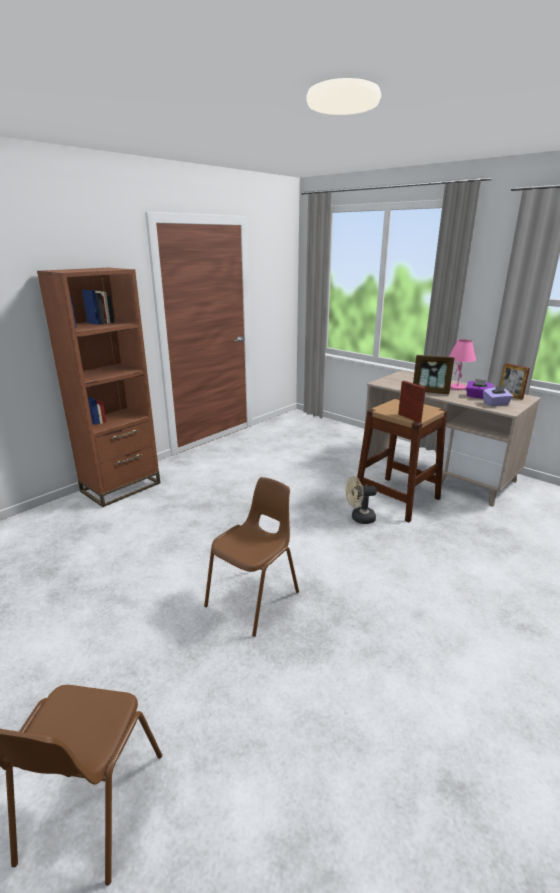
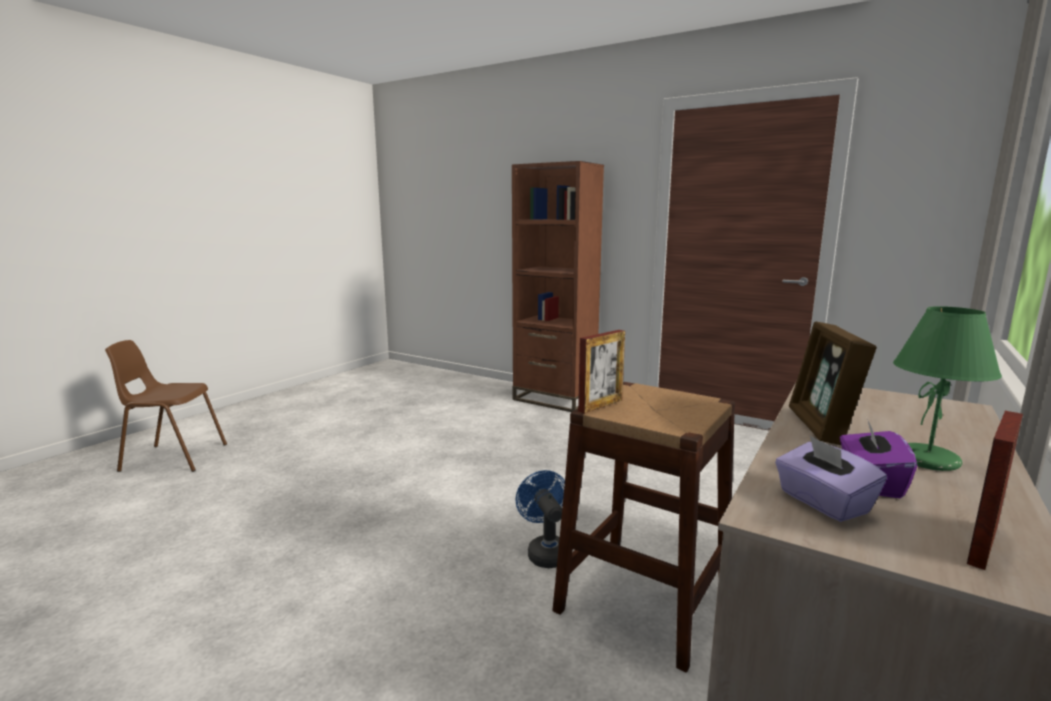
camera: 80 degrees right, 10 degrees down
brown chair [204,477,299,637] -> none
beige fan [346,476,377,524] -> blue fan [516,470,565,568]
pink table lamp [449,339,476,390] -> green table lamp [893,306,1002,471]

